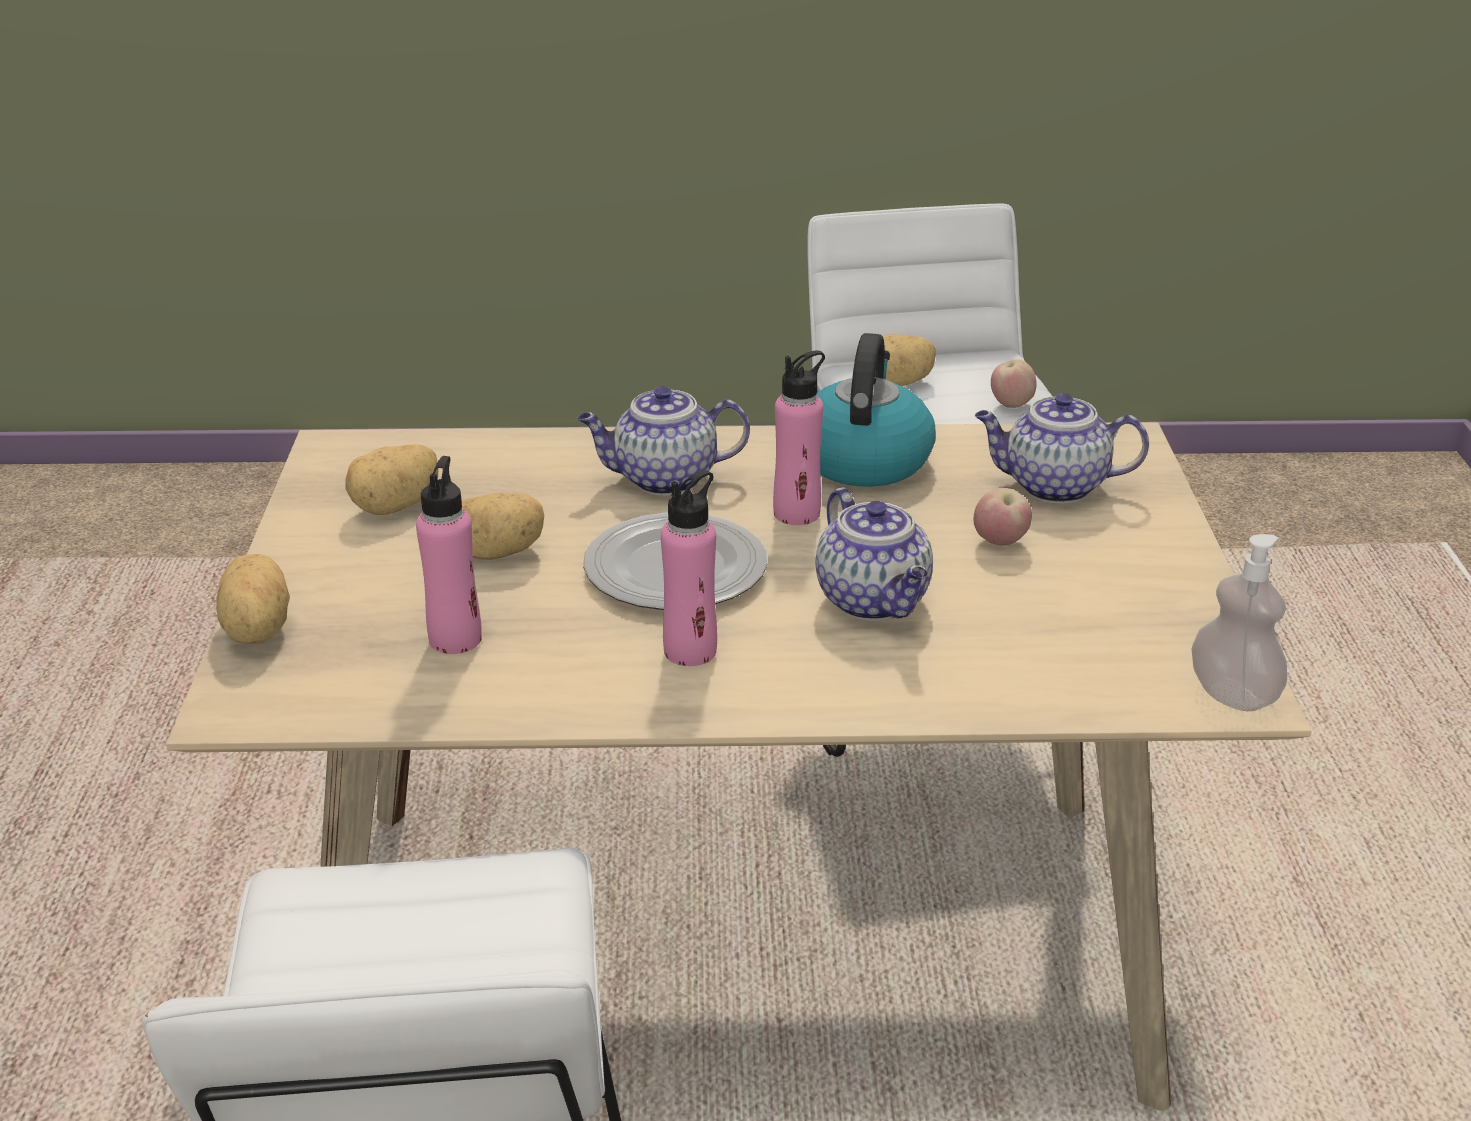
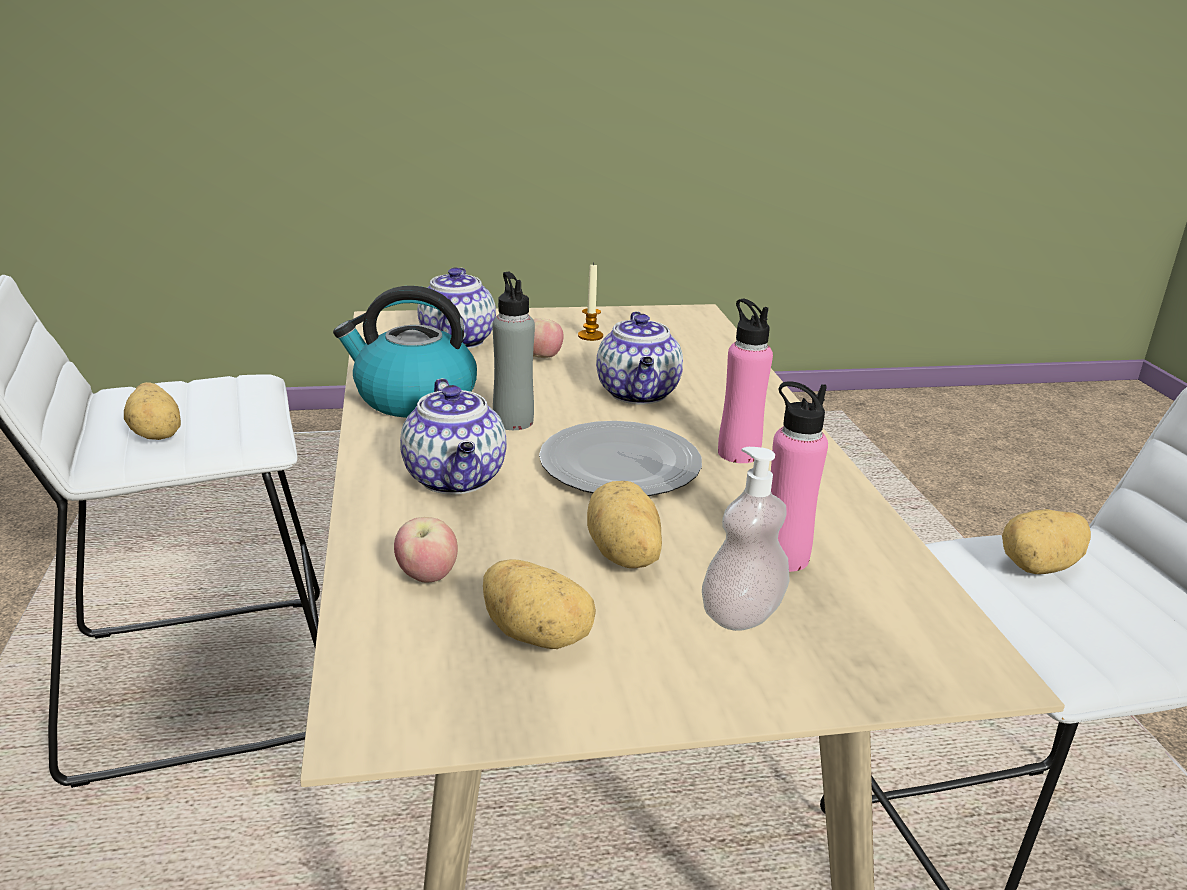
camera: 100 degrees left, 5 degrees down
potato [216,554,290,644] -> potato moved to [1002,509,1091,574]
pink bottle [773,350,825,525] -> grey bottle [492,272,535,430]
teapot [815,487,933,621] -> teapot turned 120 degrees clockwise [596,311,683,405]
apple [991,359,1037,408] -> apple moved to [394,517,458,582]
soap dispenser [1192,534,1287,711] -> soap dispenser moved to [702,447,790,631]
none -> candle [578,262,603,341]

